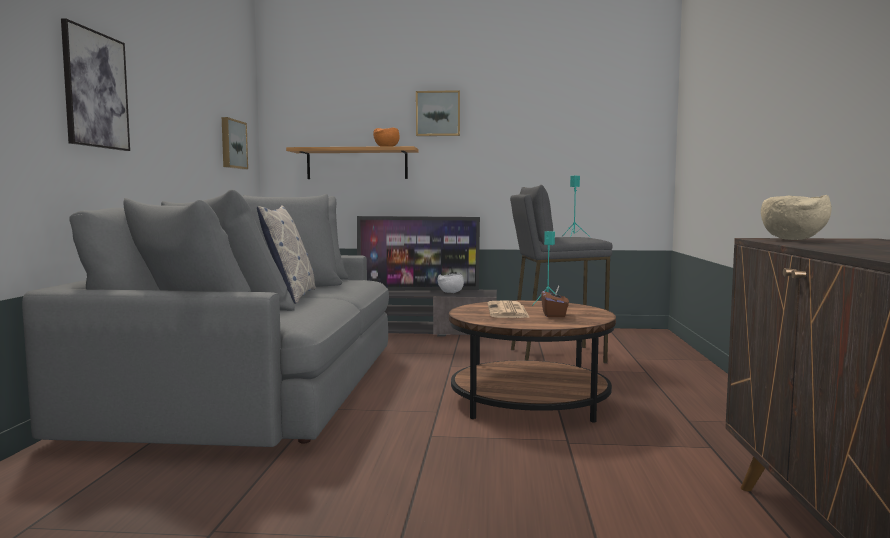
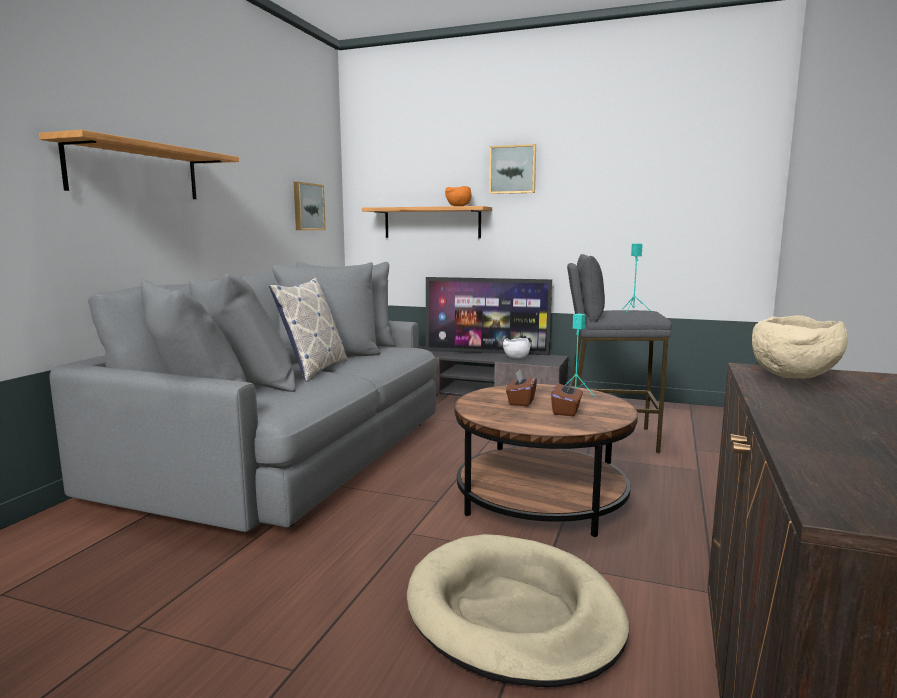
camera: 15 degrees right, 5 degrees up
picture [61,18,130,151] -> shelf [38,130,239,199]
newspaper [487,300,530,318] -> brown tissue box [506,370,537,406]
none -> beige dog bed [407,534,629,687]

